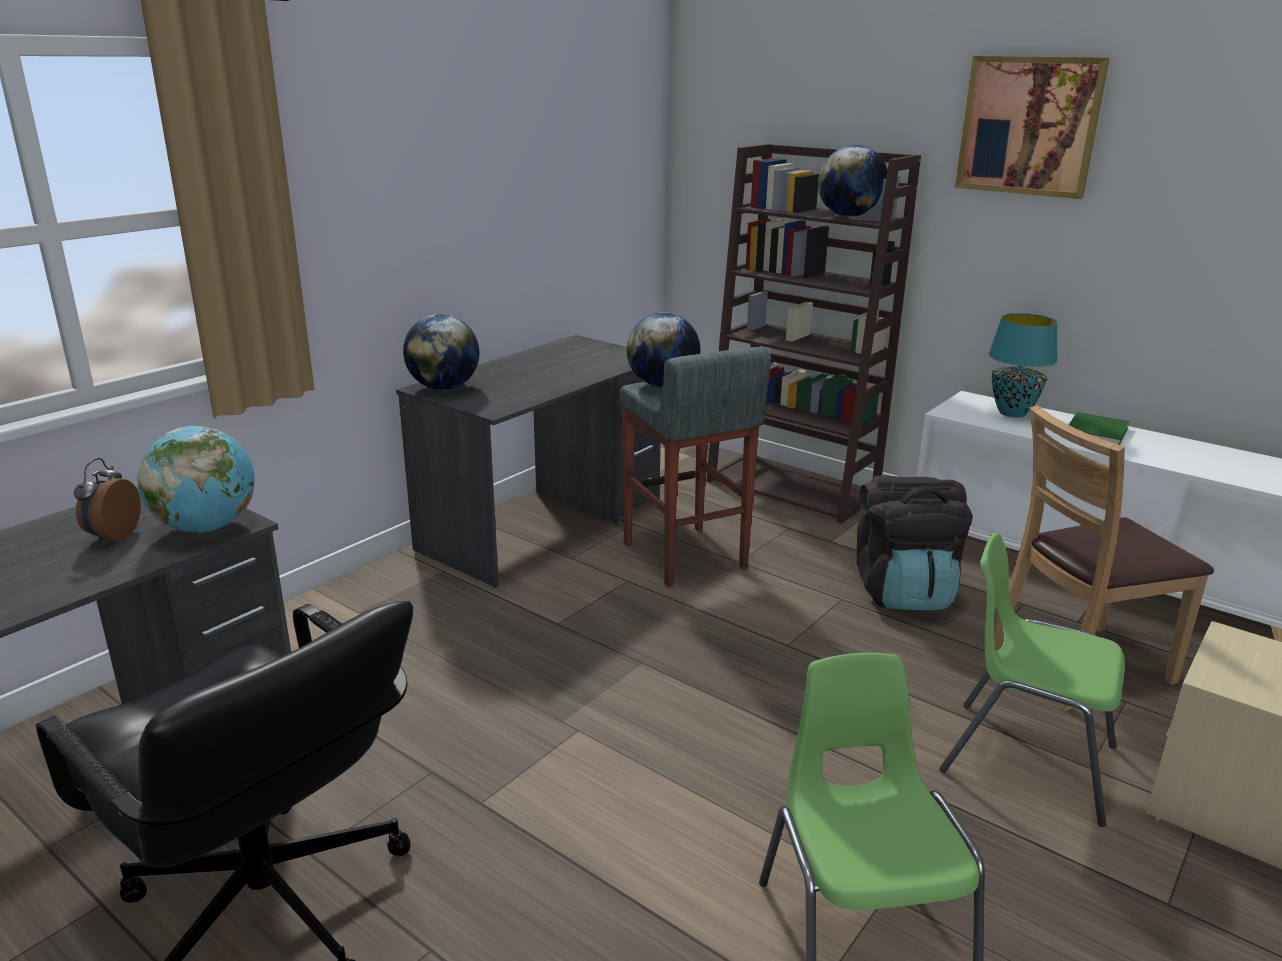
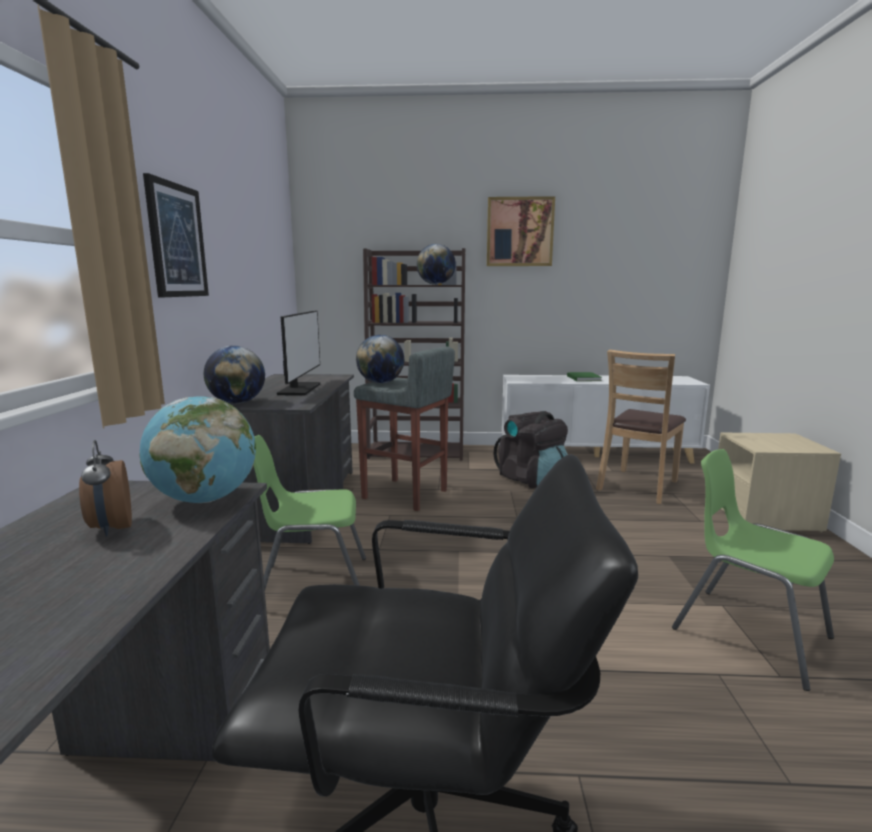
camera: 35 degrees left, 10 degrees down
green chair [939,533,1125,827] -> green chair moved to [253,435,366,589]
turquoise table lamp [988,313,1058,417] -> none
none -> picture [143,173,209,297]
none -> monitor [277,310,320,395]

